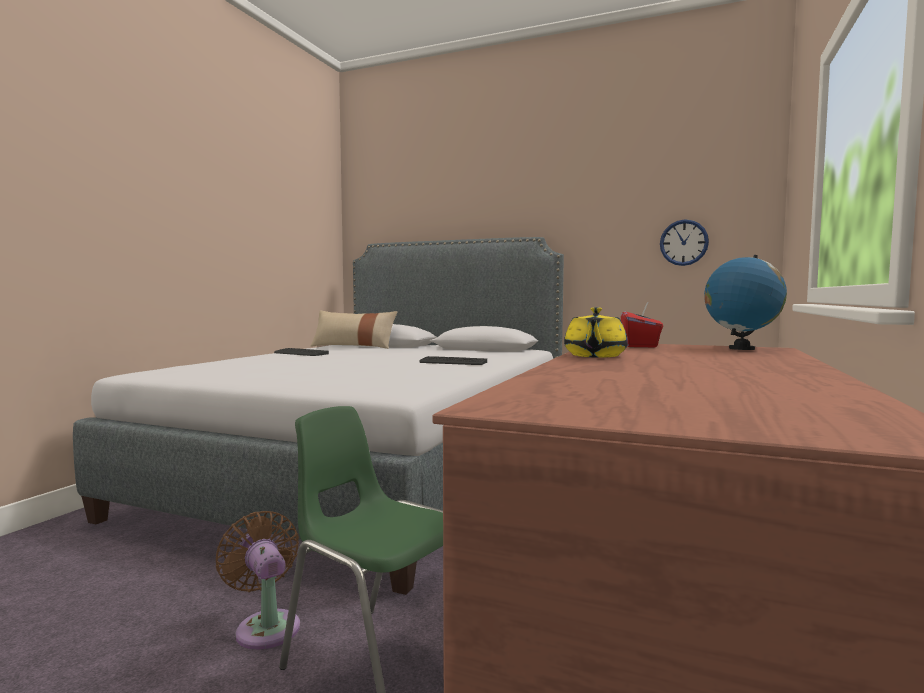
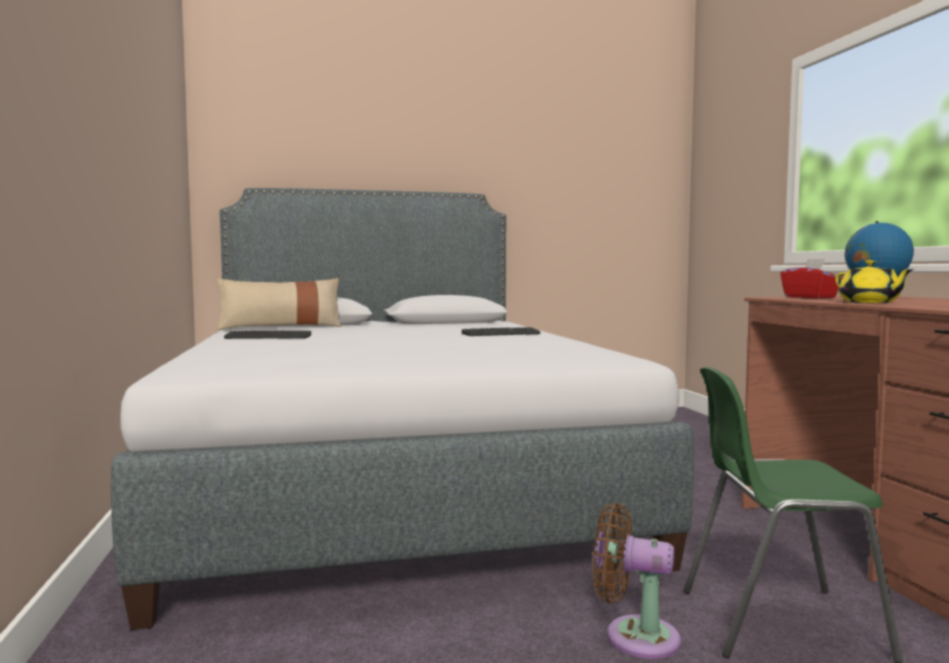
camera: 35 degrees left, 0 degrees up
wall clock [660,220,709,266] -> none

